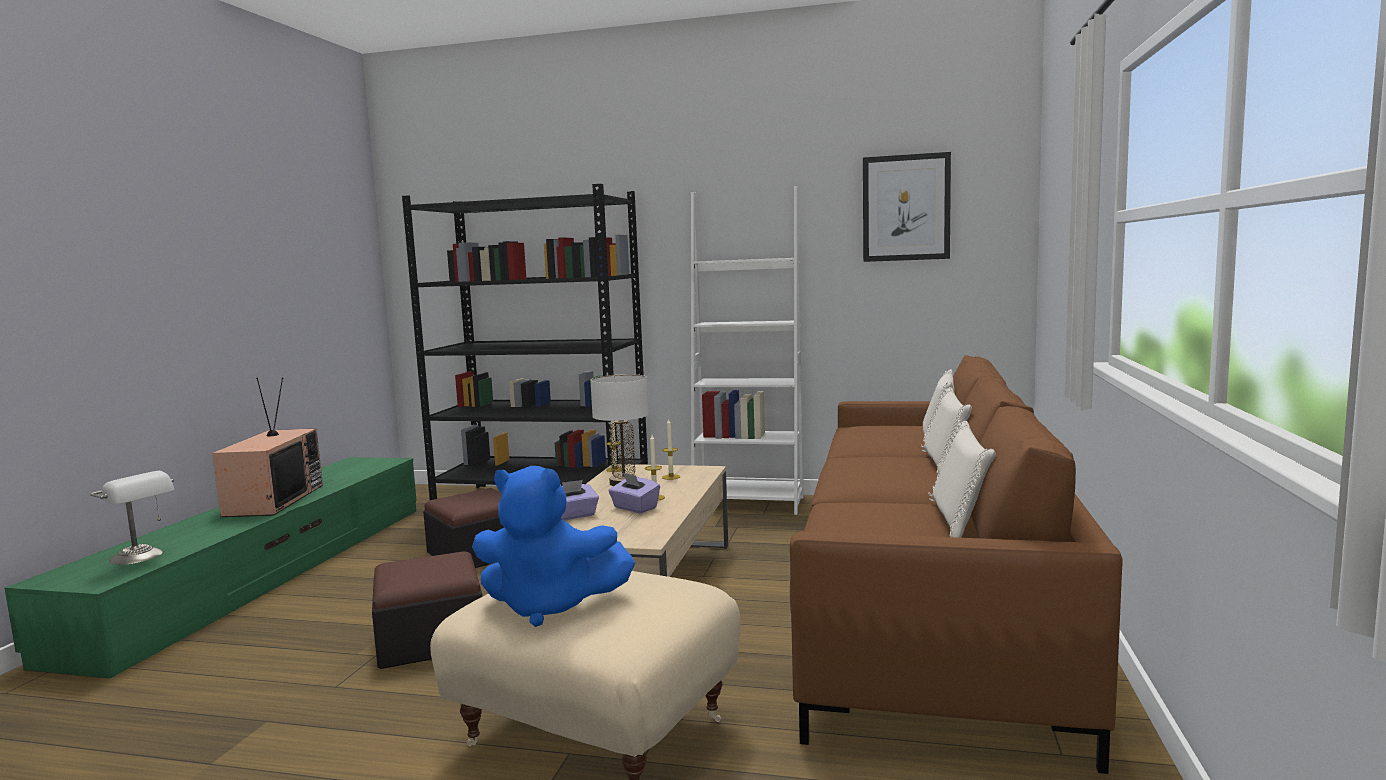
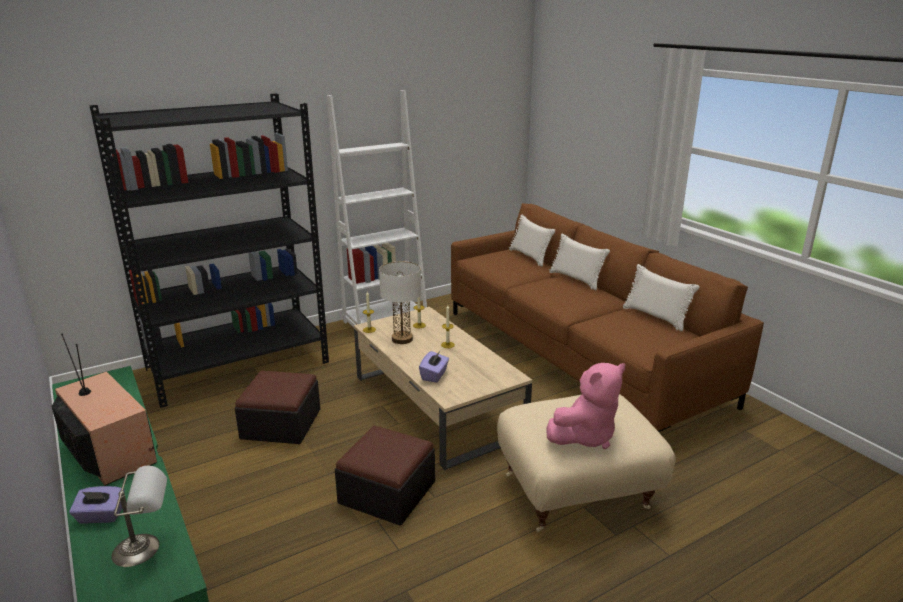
camera: 45 degrees left, 15 degrees up
blue plush toy [472,466,635,627] -> pink plush toy [547,363,625,449]
purple tissue box [608,472,660,513] -> purple tissue box moved to [69,486,125,524]
picture [863,152,951,262] -> none

